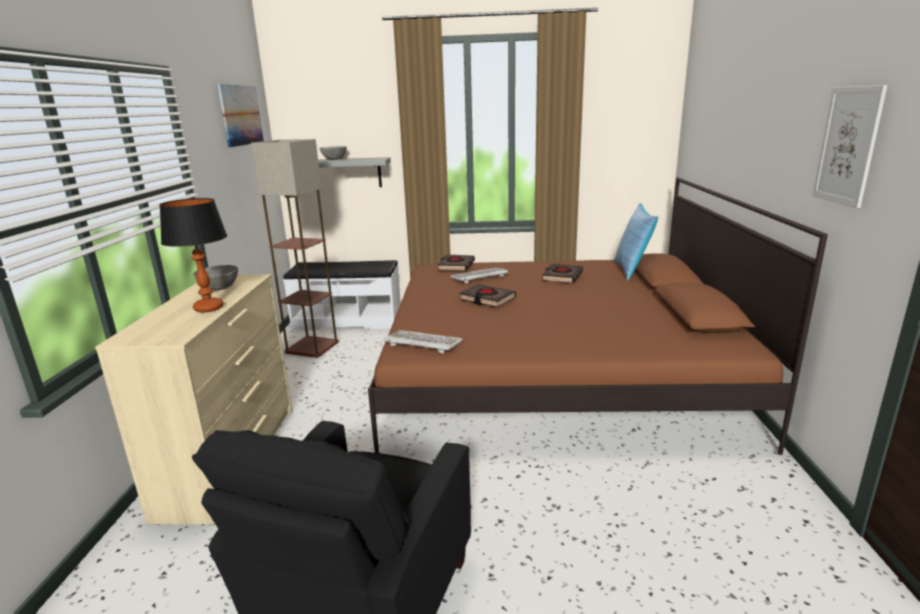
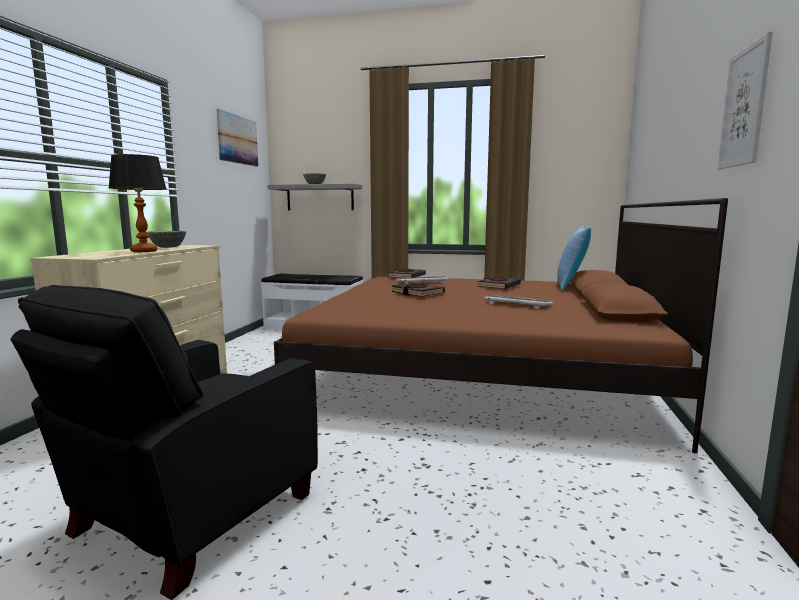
camera: 10 degrees right, 10 degrees down
floor lamp [251,139,339,358] -> none
keyboard [384,330,463,353] -> keyboard moved to [483,295,554,309]

